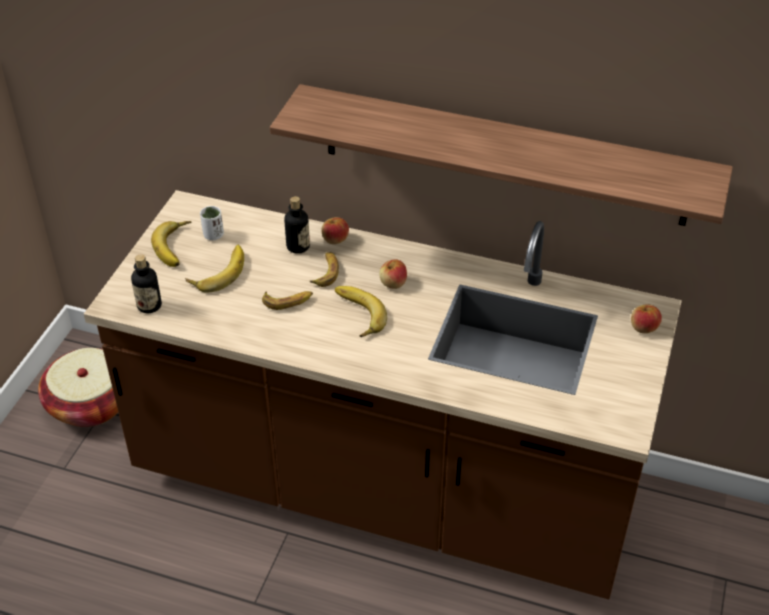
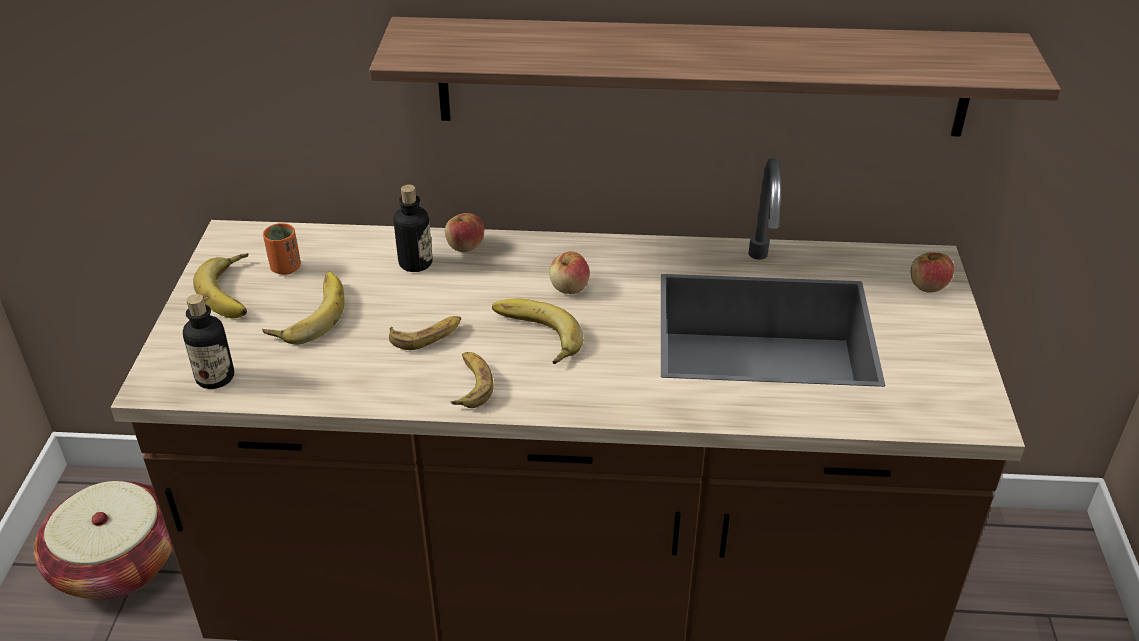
camera: 15 degrees left, 5 degrees down
white cup [200,206,224,240] -> orange cup [263,223,301,275]
banana [309,252,339,287] -> banana moved to [451,352,494,408]

